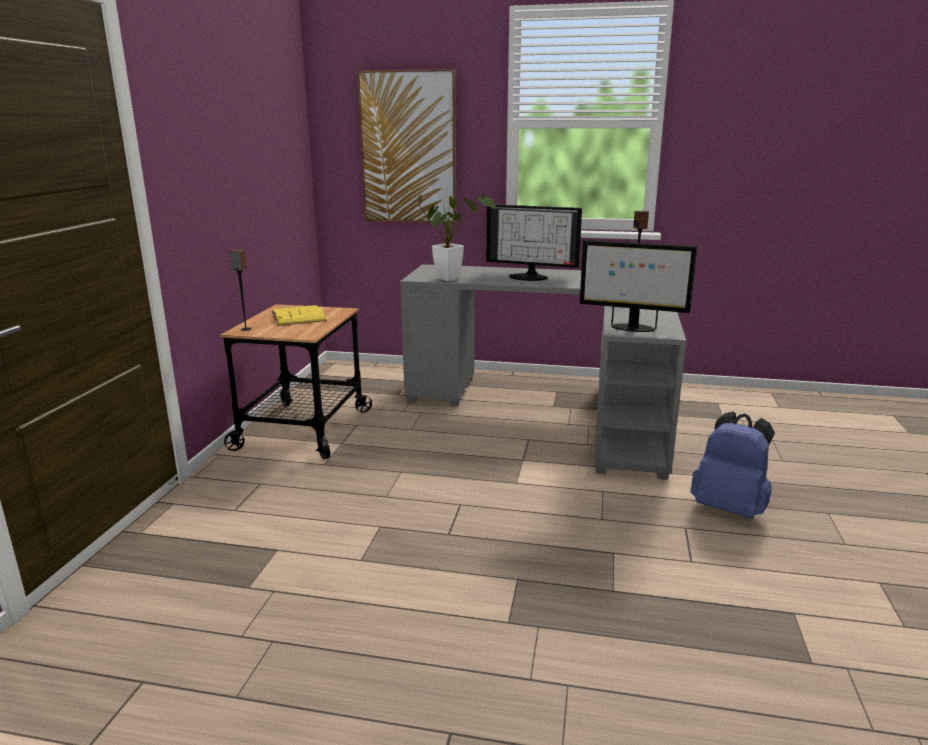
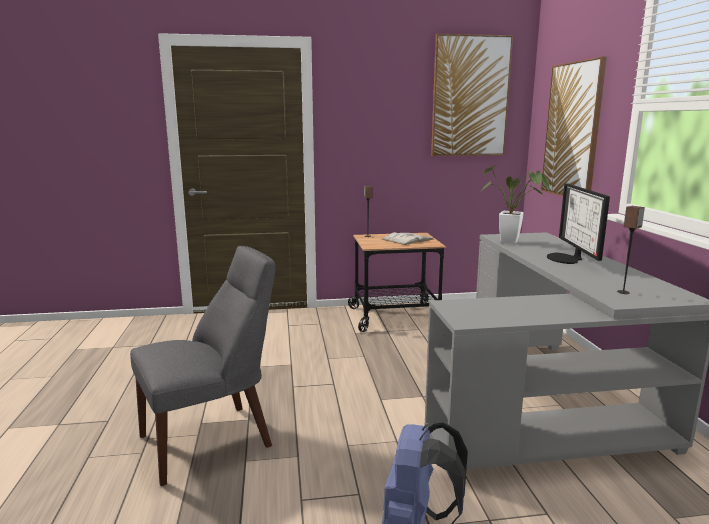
camera: 70 degrees right, 5 degrees down
yellow book [272,305,327,326] -> white book [382,232,433,245]
monitor [580,240,697,332] -> none
none -> grey chair [130,246,275,486]
none -> picture [431,34,513,156]

